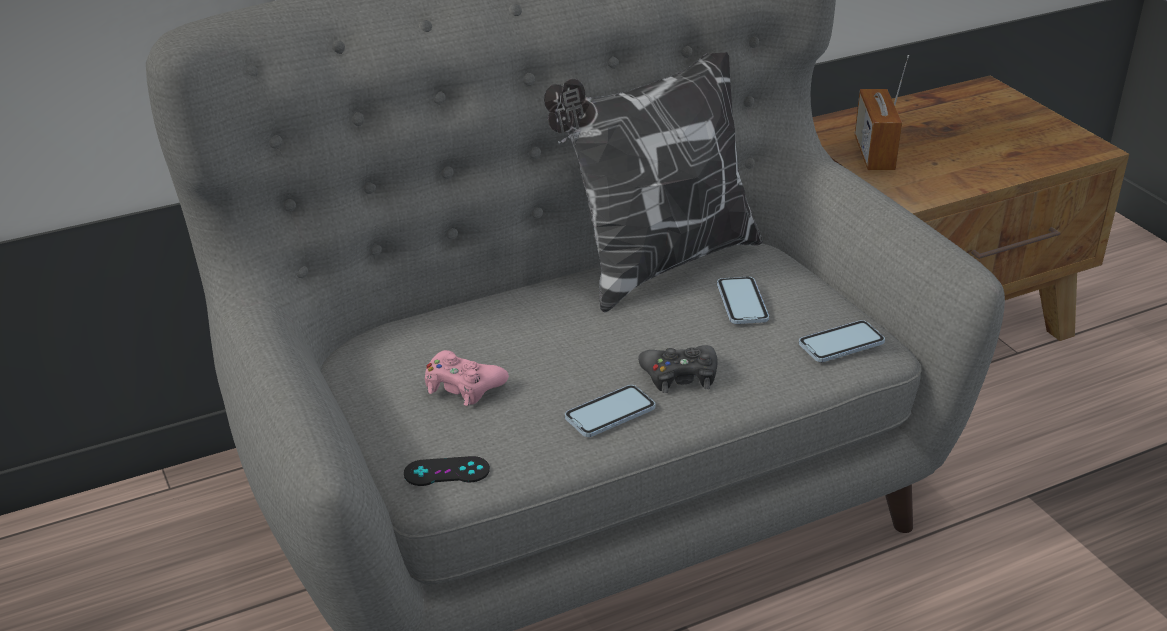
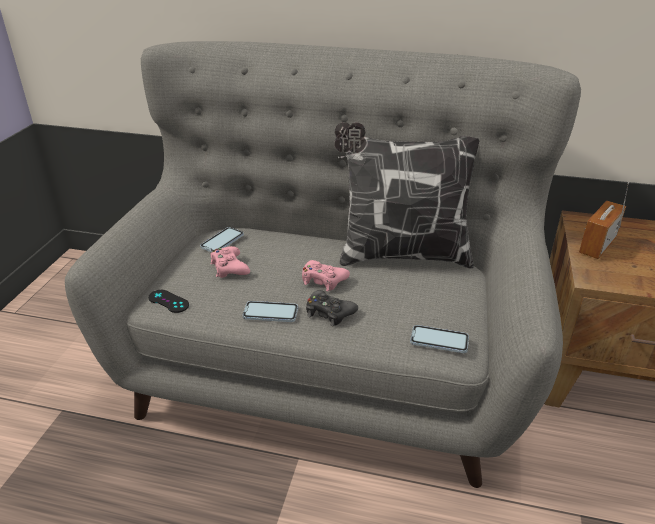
camera: 40 degrees right, 0 degrees up
phone [717,277,769,324] -> phone moved to [200,227,244,253]
none -> pink game controller [302,260,350,291]

